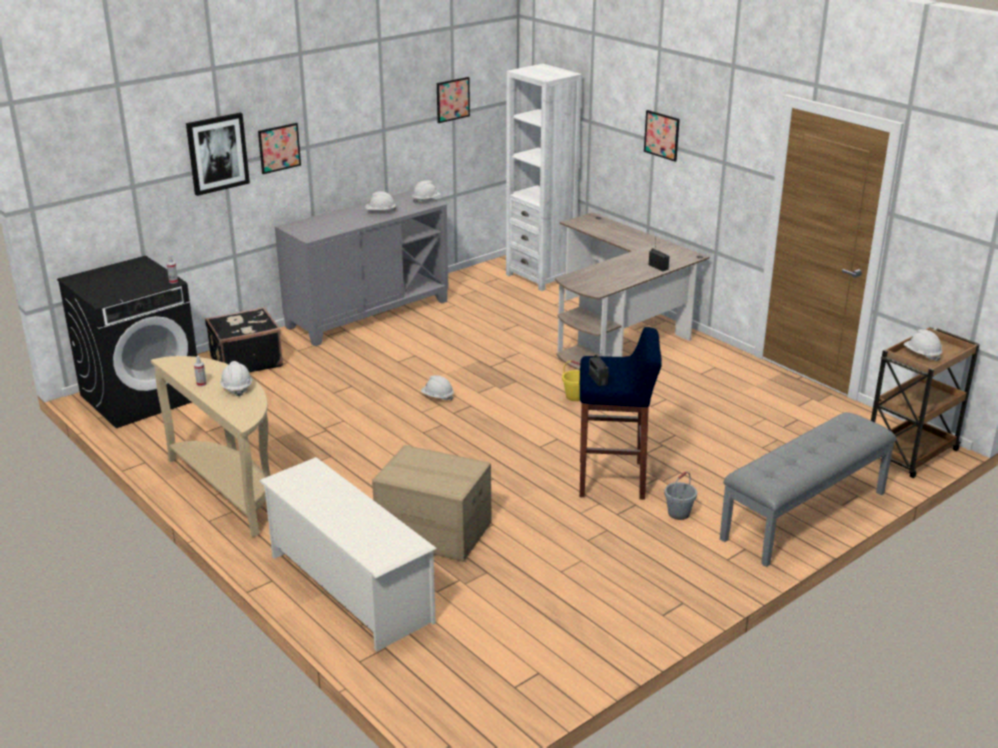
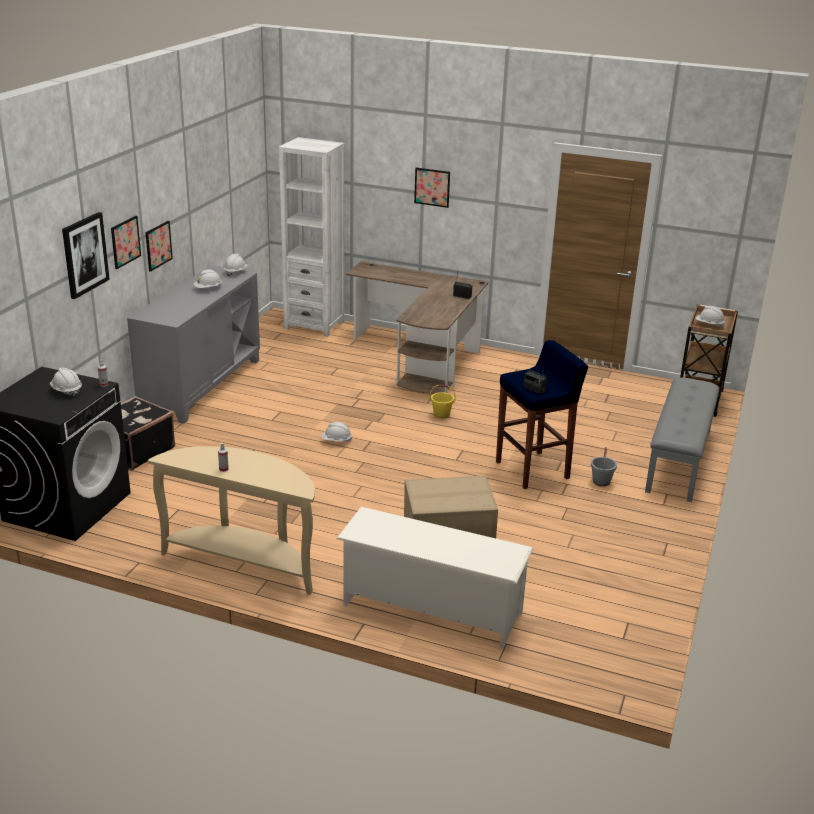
camera: 30 degrees left, 0 degrees up
white hard hat [220,361,252,397] -> white hard hat moved to [50,368,82,396]
picture [437,77,470,123] -> picture moved to [145,221,173,272]

